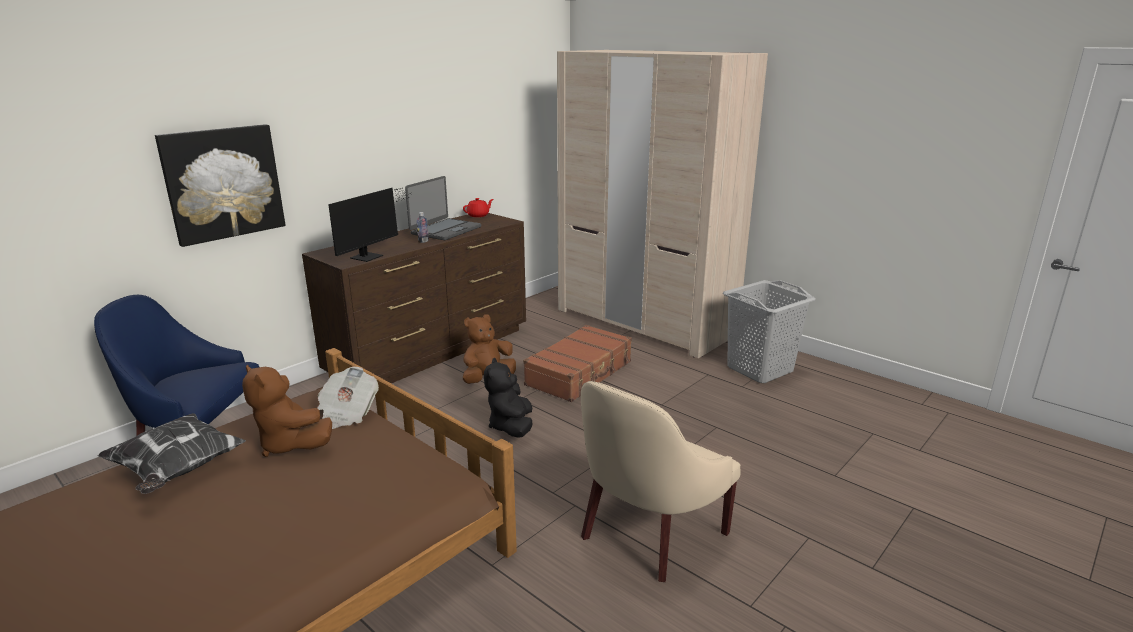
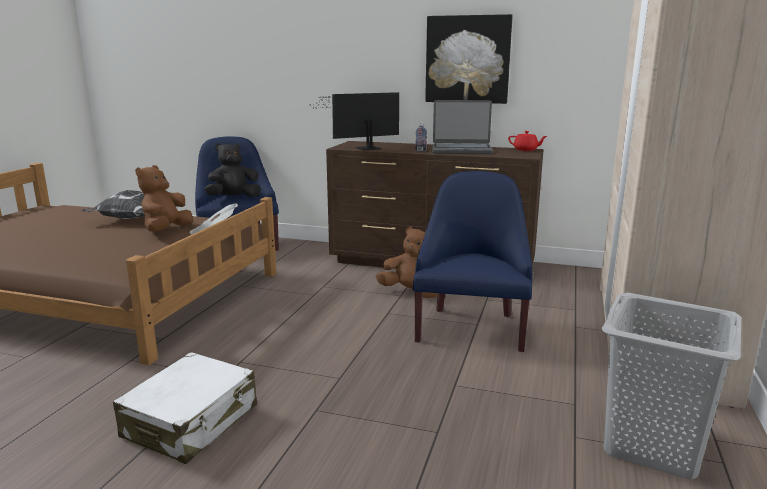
camera: 65 degrees right, 5 degrees down
picture [155,124,285,247] -> picture moved to [425,14,513,104]
monitor [328,187,411,262] -> monitor turned 150 degrees clockwise [314,92,399,150]
black plush toy [484,358,533,438] -> black plush toy moved to [204,143,261,197]
brown suitcase [523,325,632,402] -> blue armchair [413,171,532,352]
beige armchair [581,381,740,582] -> white suitcase [113,352,257,464]

